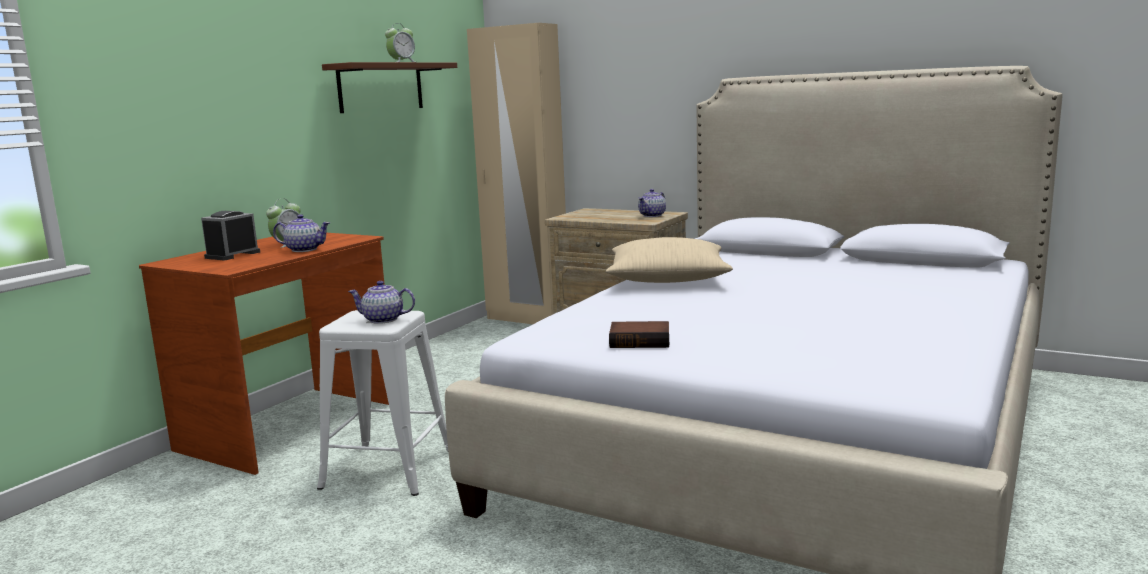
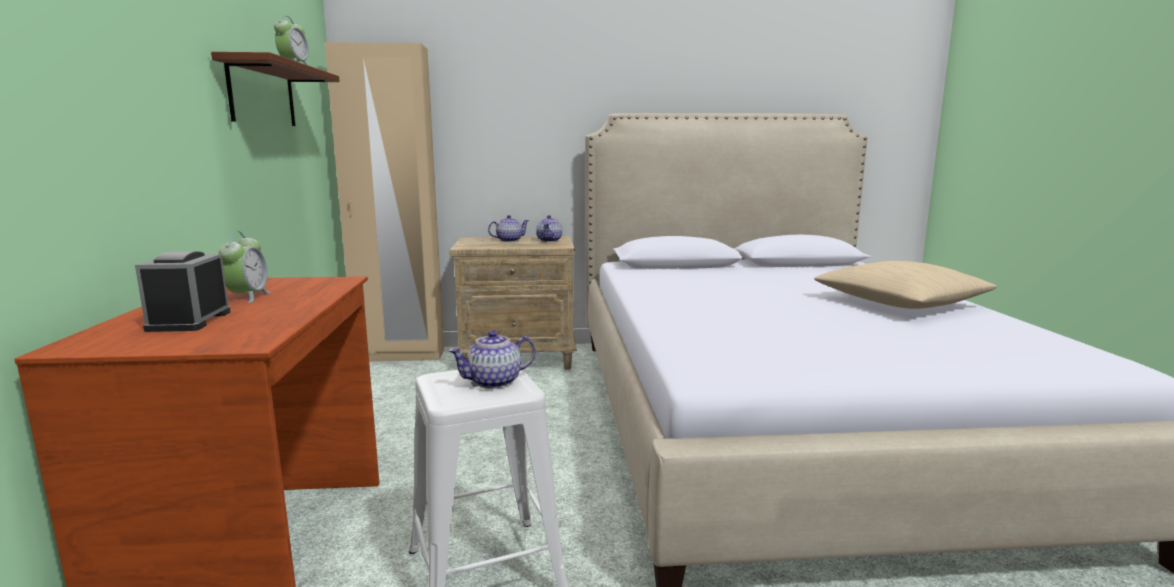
camera: 35 degrees left, 0 degrees up
teapot [273,214,330,252] -> teapot moved to [488,215,529,242]
beige pillow [606,237,733,283] -> beige pillow moved to [814,261,997,309]
book [609,321,669,348] -> none

